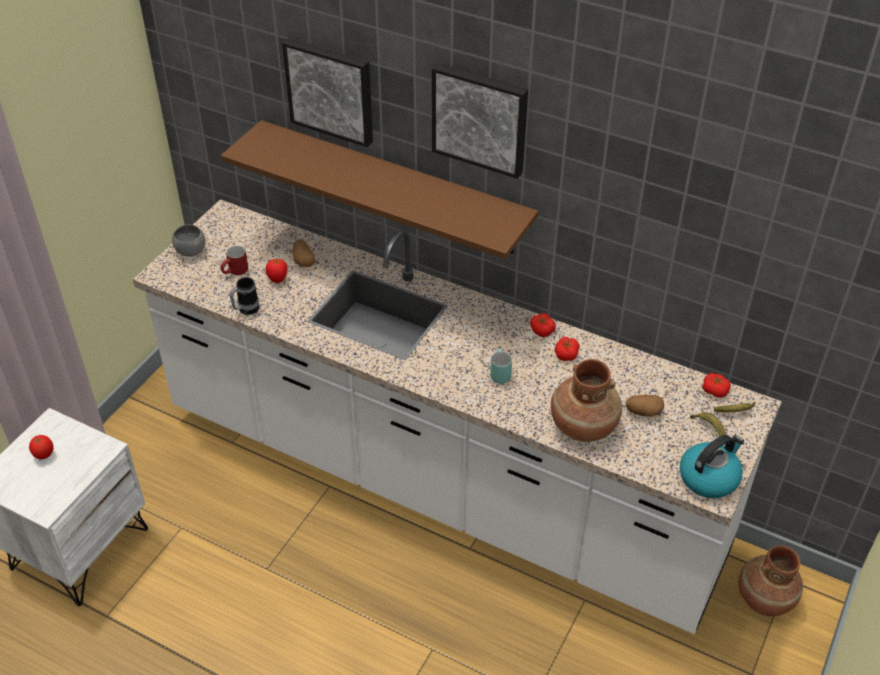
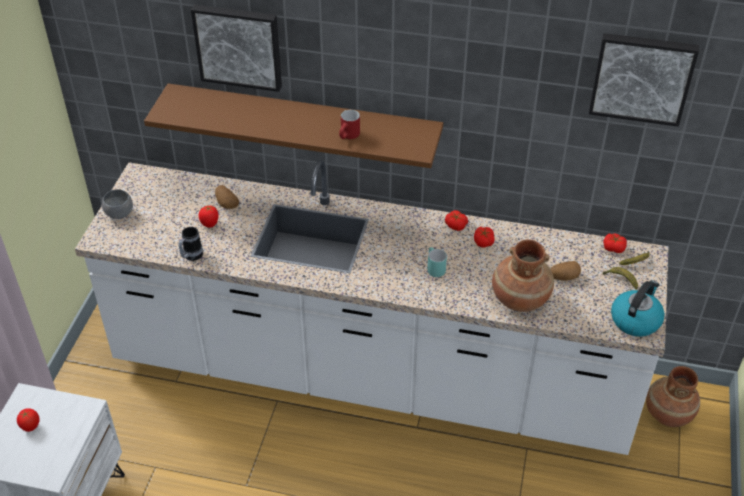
camera: 15 degrees left, 0 degrees up
red mug [221,246,248,275] -> red mug moved to [339,110,360,139]
picture [432,63,528,179] -> picture moved to [589,33,699,127]

